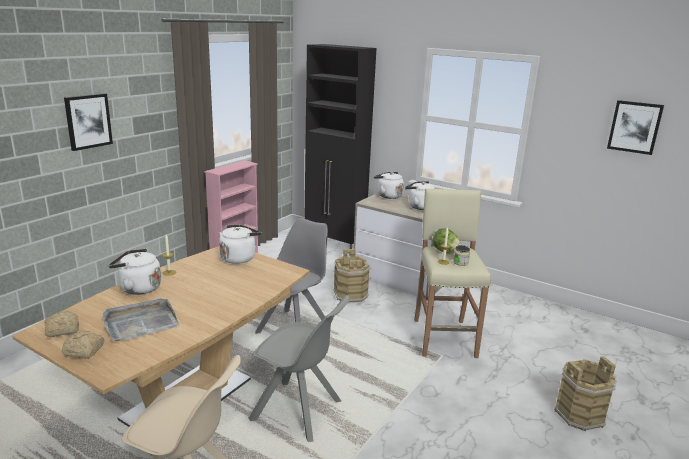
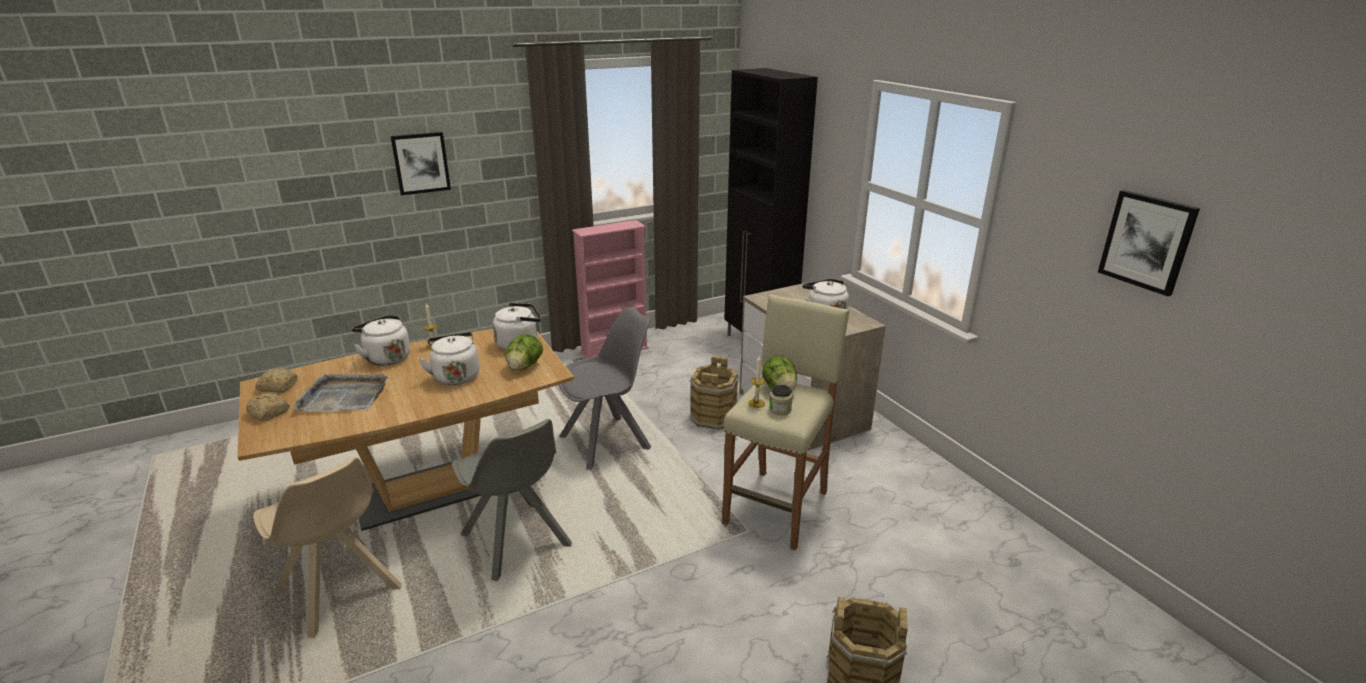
camera: 30 degrees right, 5 degrees up
white kettle [374,172,404,199] -> white kettle moved to [418,332,480,385]
none -> lettuce [505,334,543,371]

